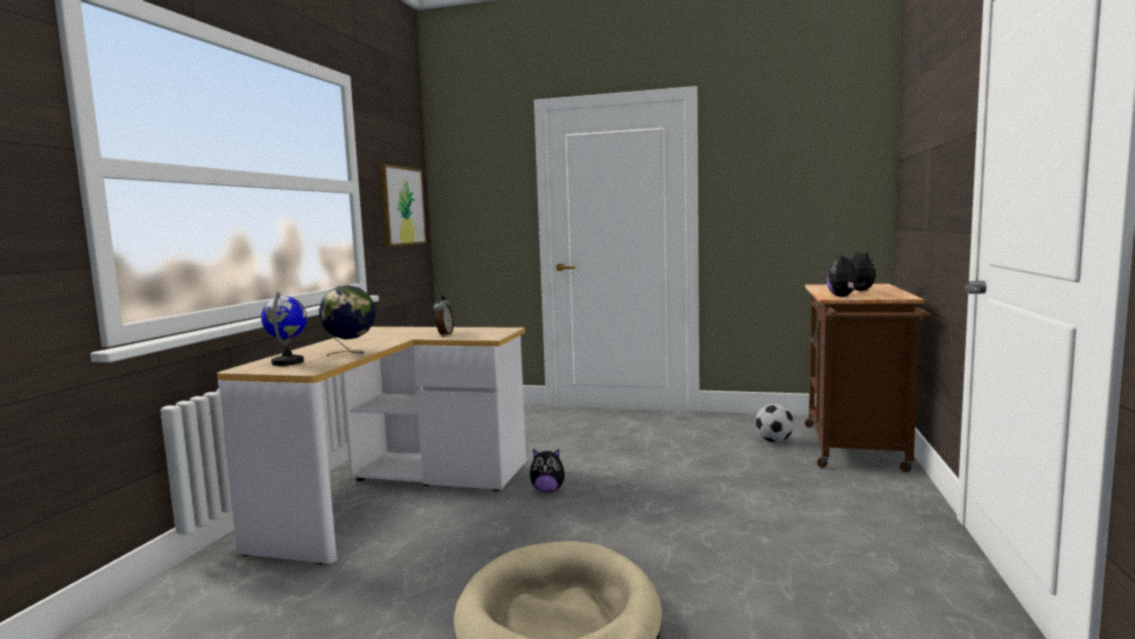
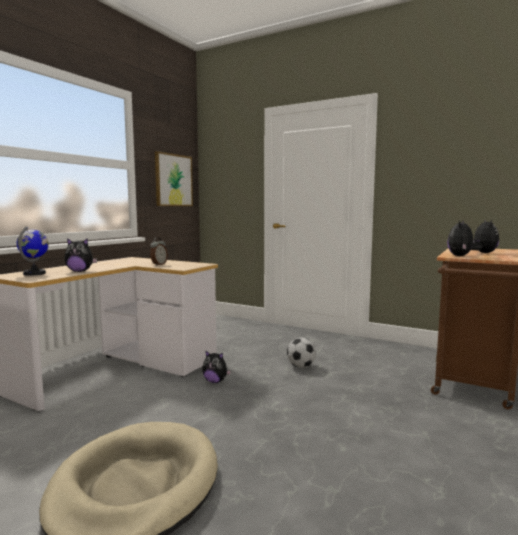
camera: 15 degrees right, 0 degrees up
globe [319,285,376,357] -> plush toy [64,238,97,272]
football [755,404,794,442] -> football moved to [287,338,316,368]

